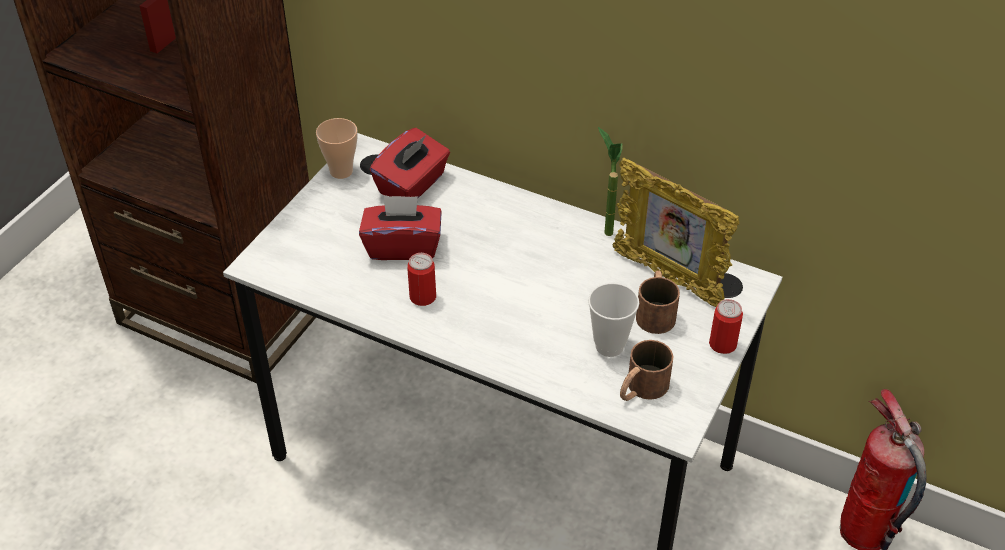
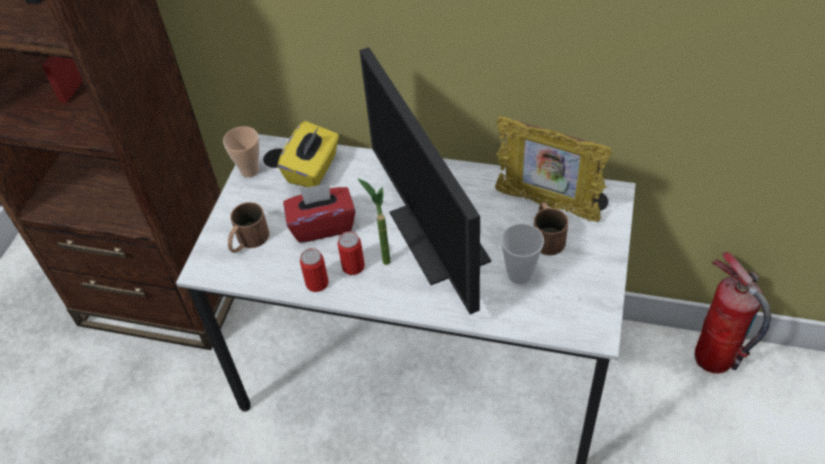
camera: 10 degrees left, 5 degrees up
red tissue box [370,128,450,198] -> yellow tissue box [277,121,339,187]
potted plant [598,127,623,236] -> potted plant moved to [358,179,391,265]
brown mug [620,340,673,401] -> brown mug moved to [228,202,269,253]
can [709,299,743,354] -> can moved to [300,248,329,292]
none -> monitor [360,47,491,314]

